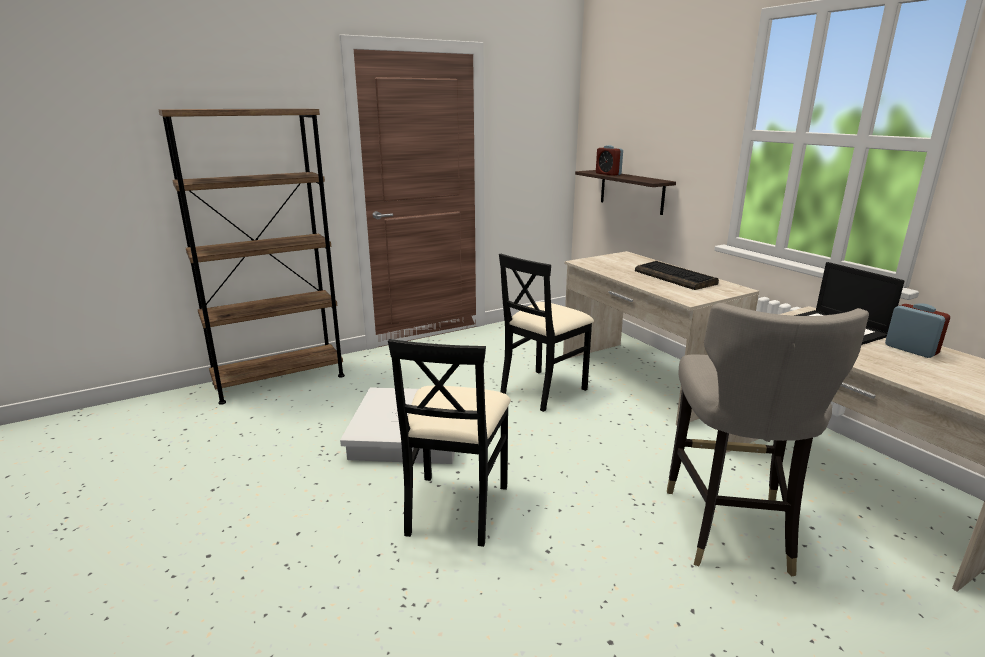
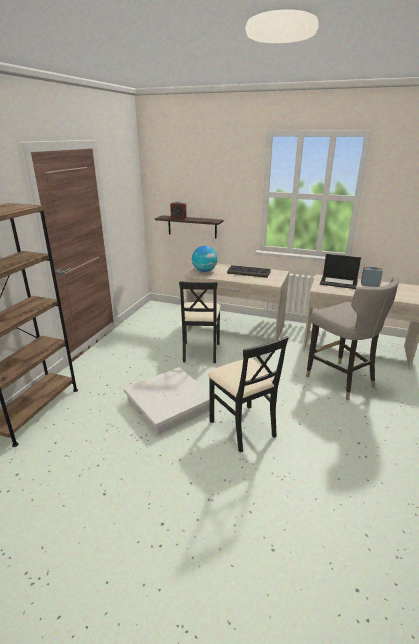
camera: 40 degrees left, 5 degrees up
none -> globe [192,246,218,272]

